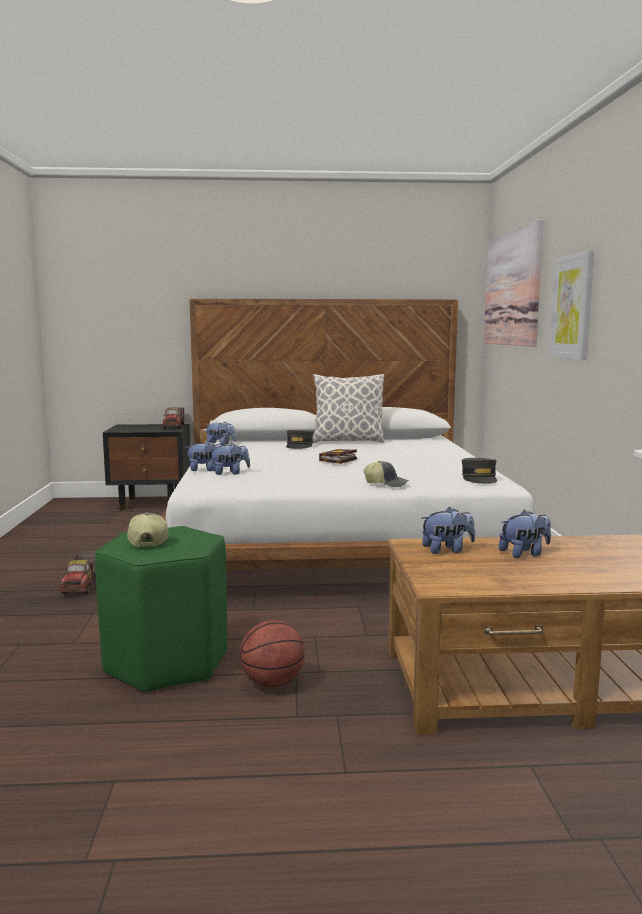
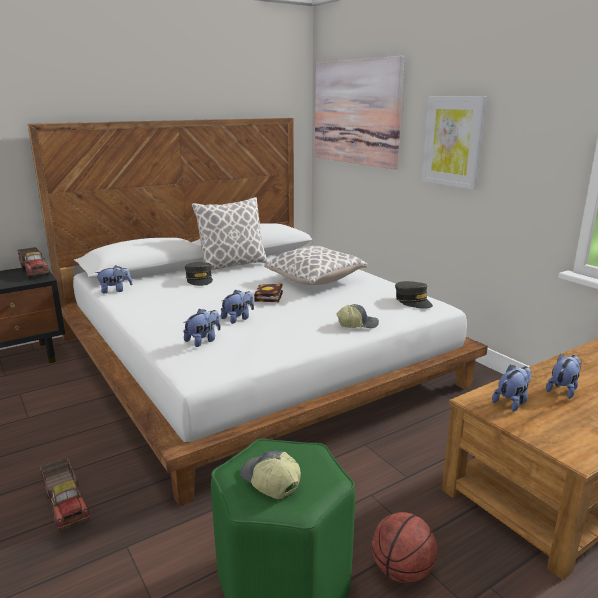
camera: 30 degrees left, 10 degrees up
plush toy [185,441,222,471] -> plush toy moved to [221,290,254,324]
none -> pillow [264,246,367,285]

